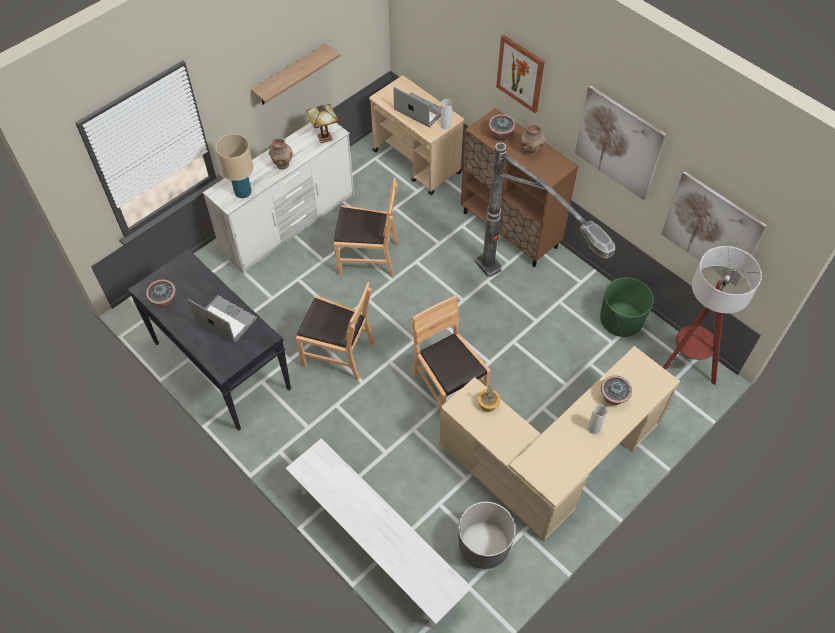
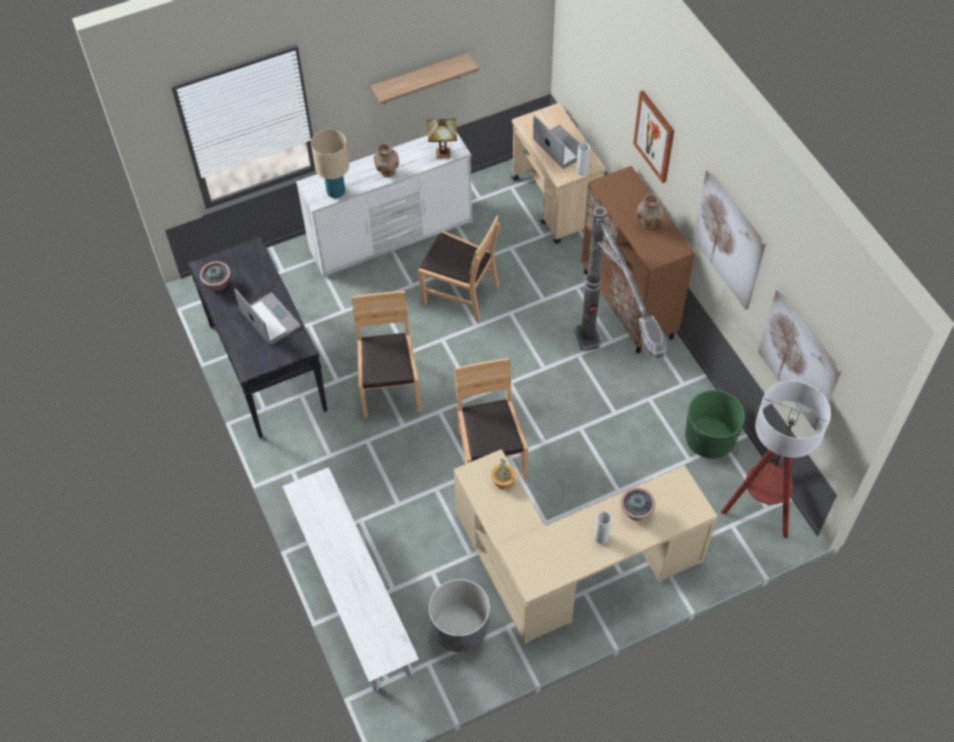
camera: 20 degrees right, 0 degrees up
brown chair [296,282,374,380] -> brown chair turned 135 degrees counterclockwise [351,291,421,418]
potted plant [488,114,516,141] -> none

